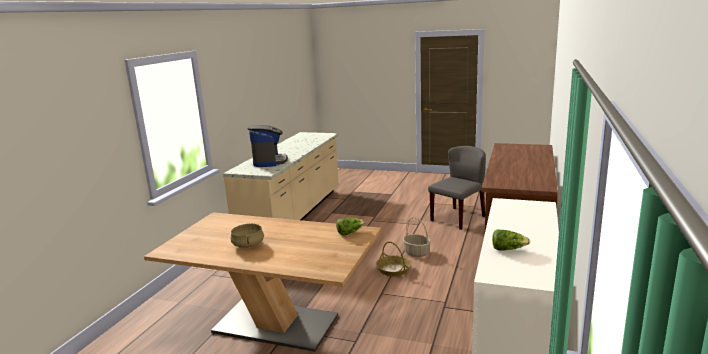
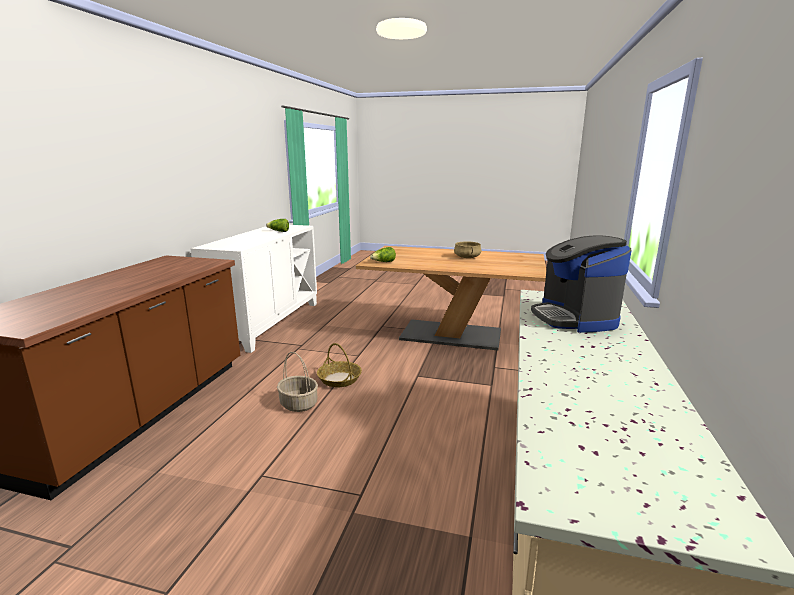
camera: 175 degrees right, 0 degrees up
grey chair [428,146,486,230] -> none

